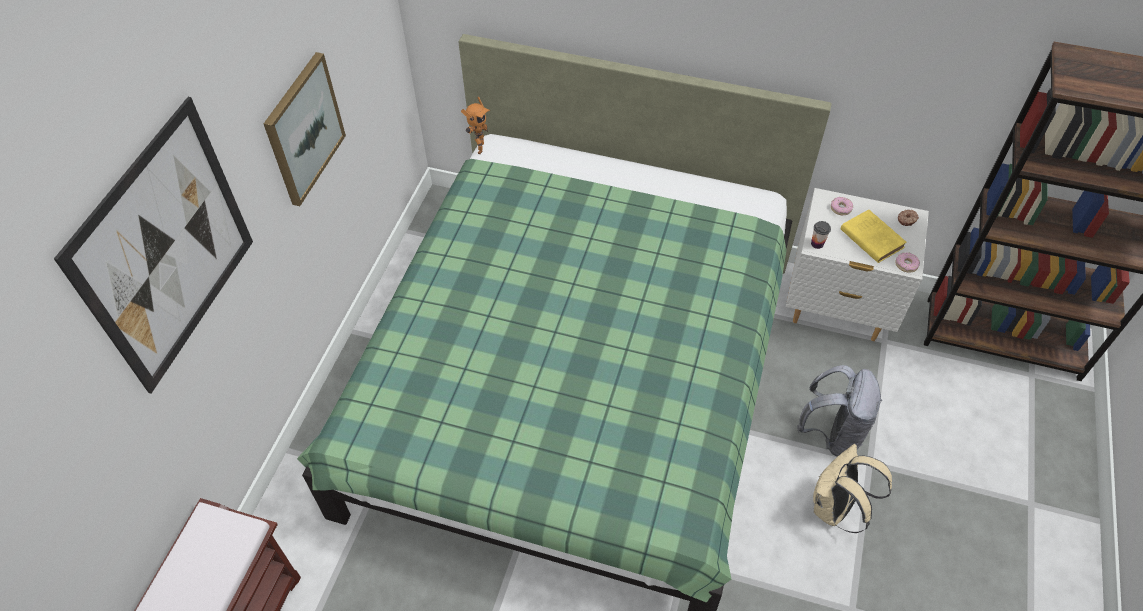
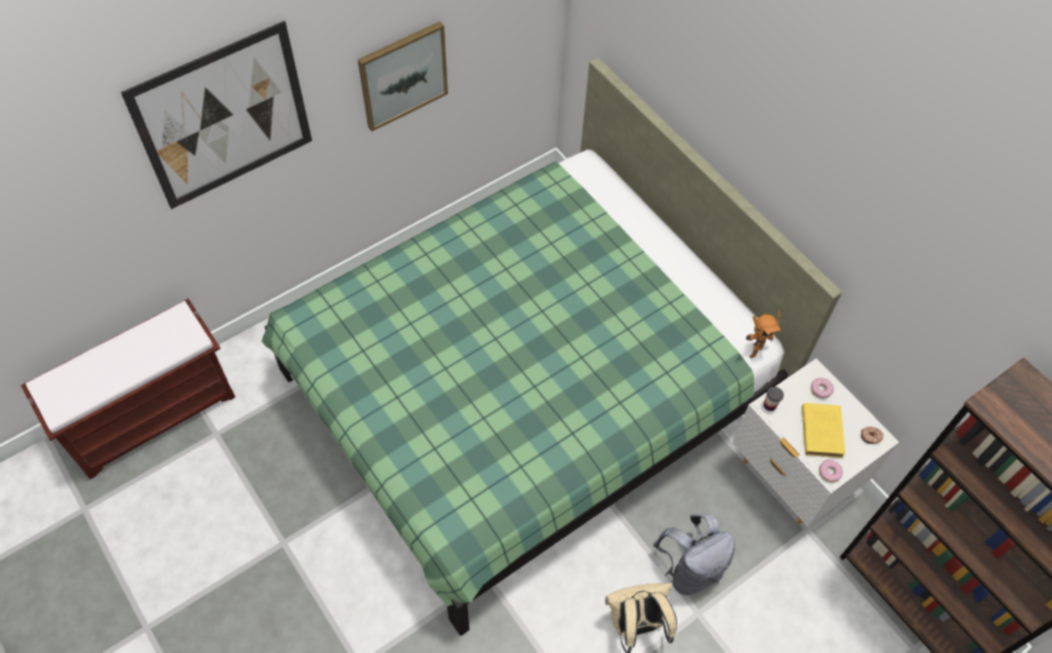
camera: 35 degrees right, 5 degrees up
toy robot [461,97,490,154] -> toy robot moved to [746,310,781,358]

